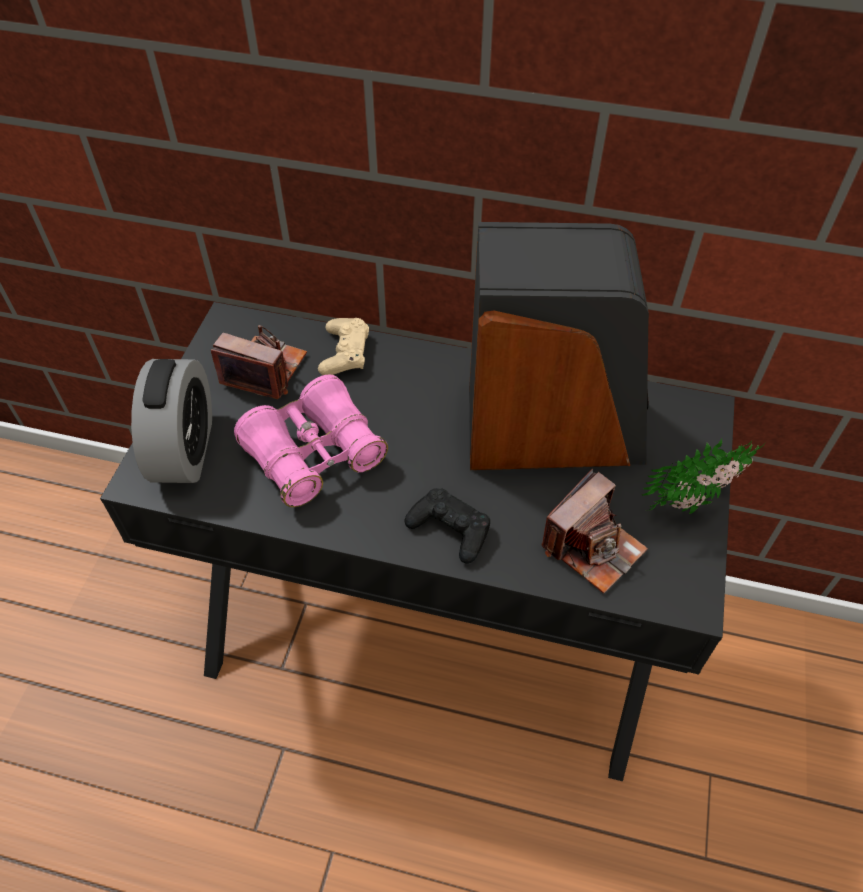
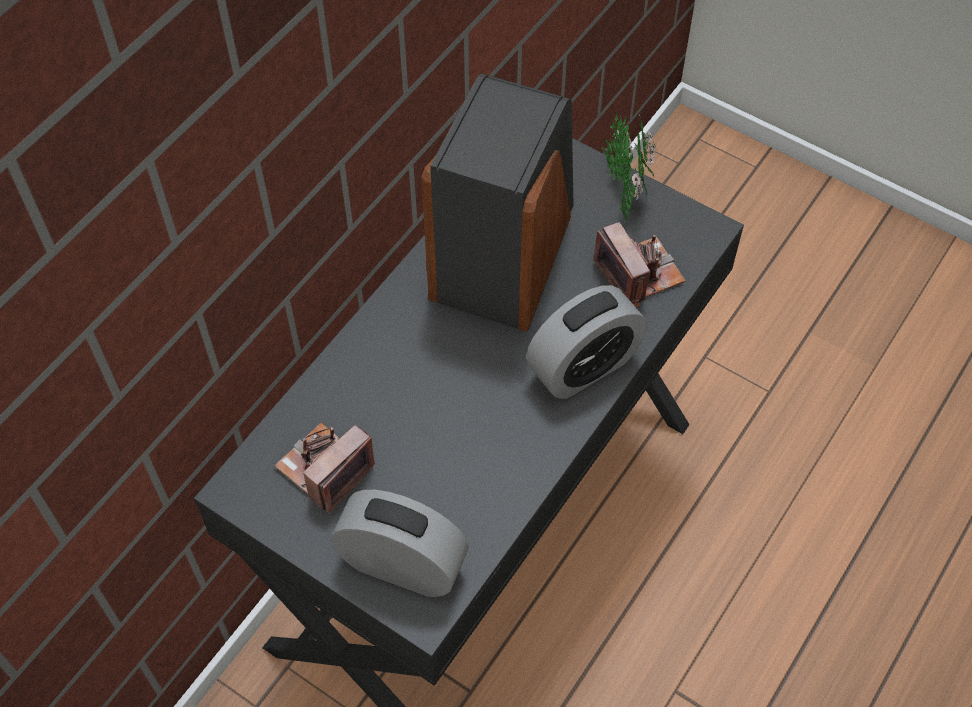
camera: 70 degrees left, 5 degrees up
pink binoculars [234,374,388,507] -> none
beige game controller [318,318,369,375] -> none
black game controller [404,488,490,564] -> alarm clock [526,285,647,399]

